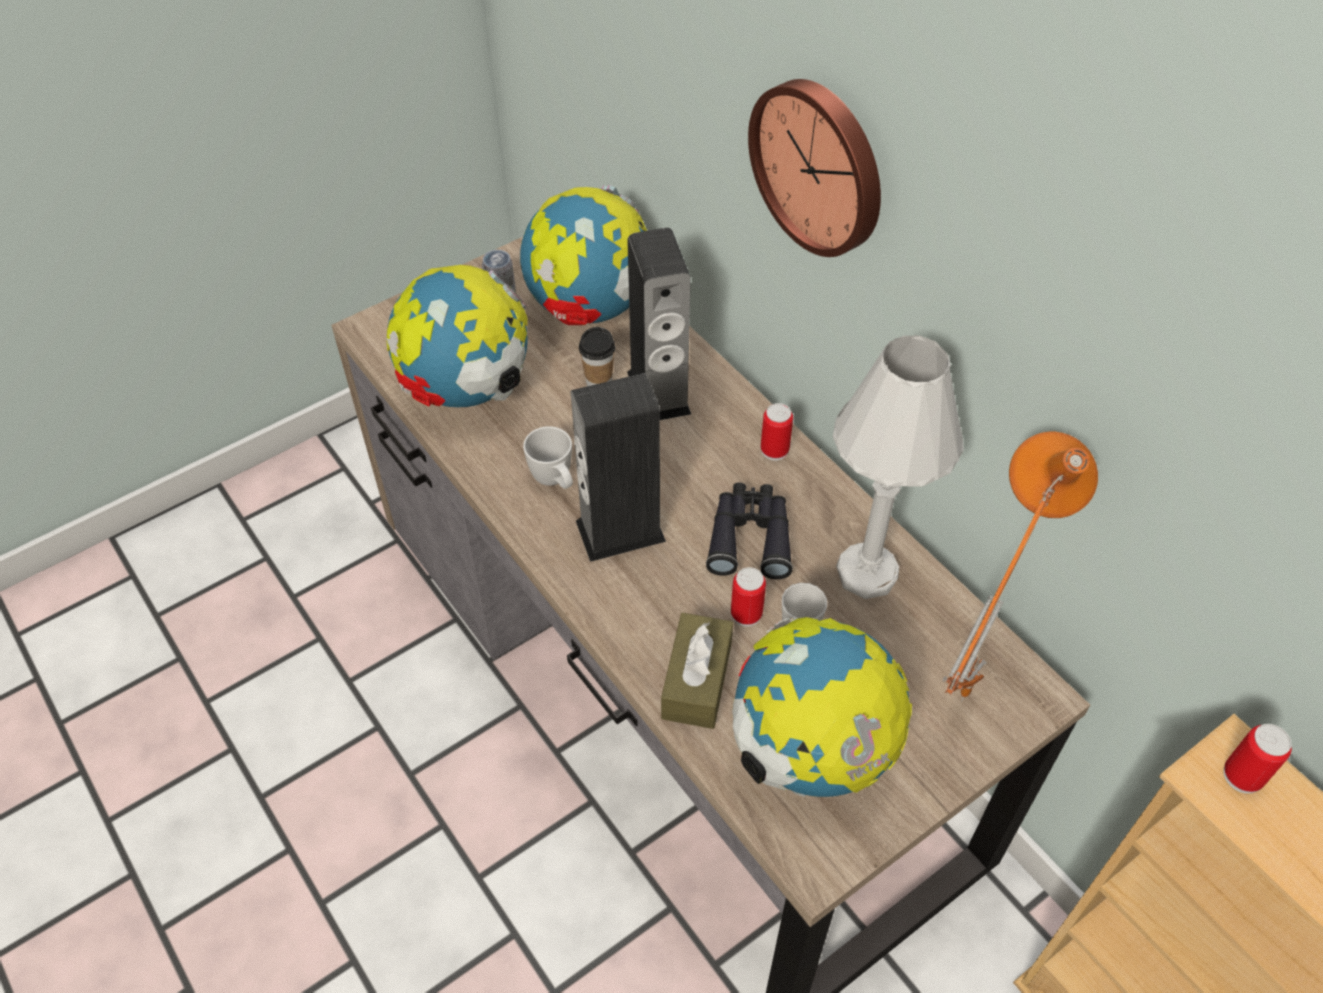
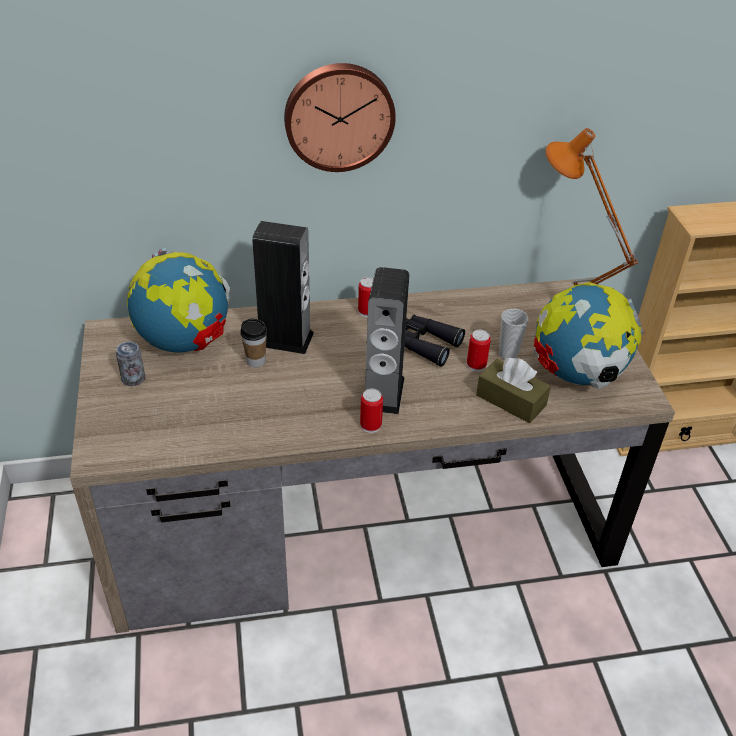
camera: 65 degrees left, 10 degrees down
globe [386,265,528,407] -> none
white mug [523,426,573,489] -> none
white table lamp [833,335,964,599] -> none
can [1223,724,1292,794] -> can moved to [360,389,383,433]

